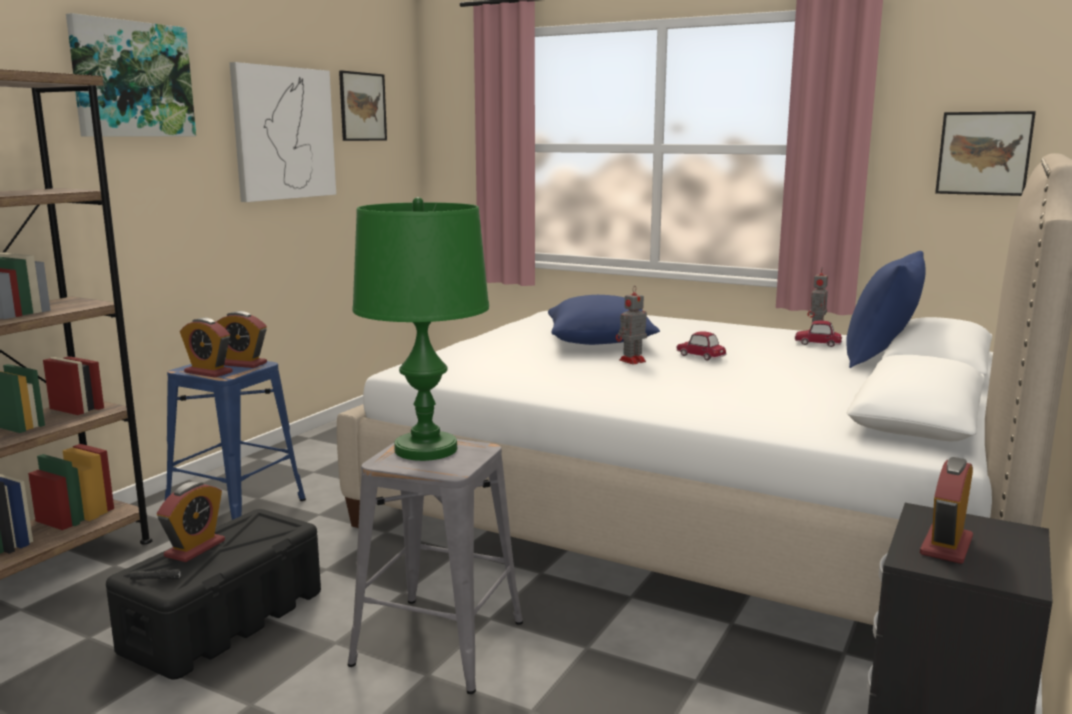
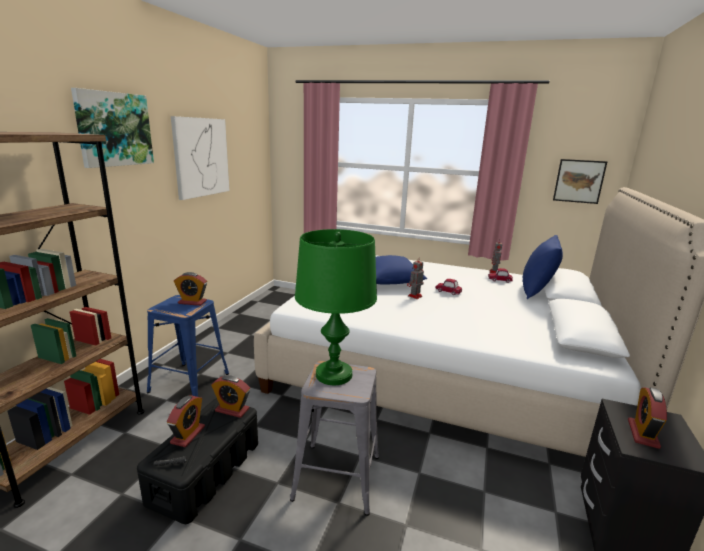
camera: 10 degrees left, 5 degrees up
alarm clock [180,318,233,377] -> alarm clock moved to [211,375,250,418]
picture [339,70,387,141] -> none

